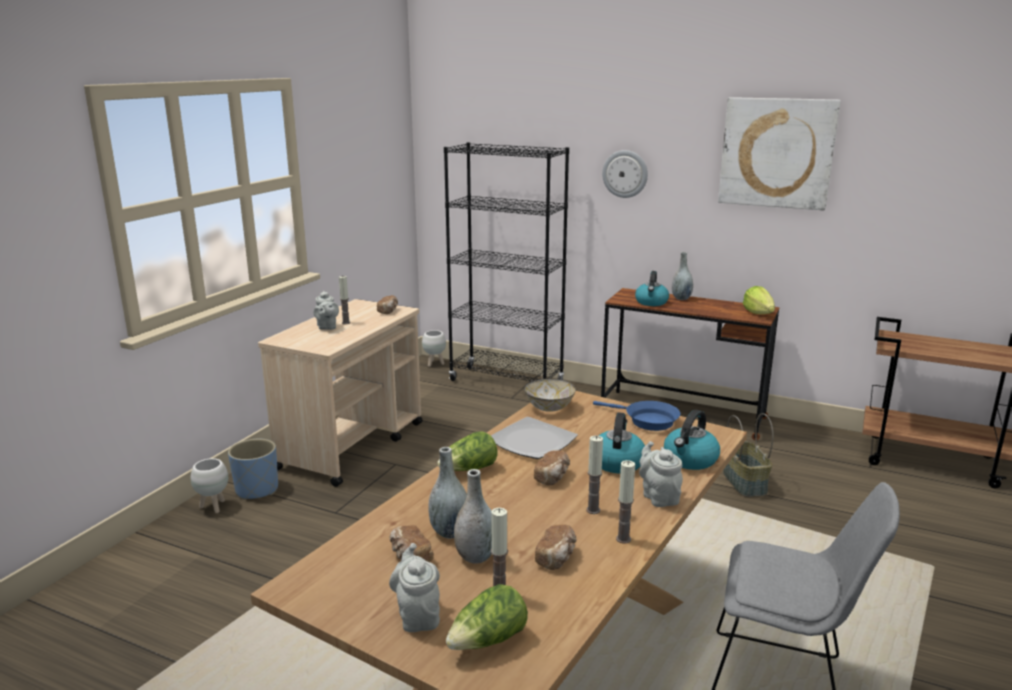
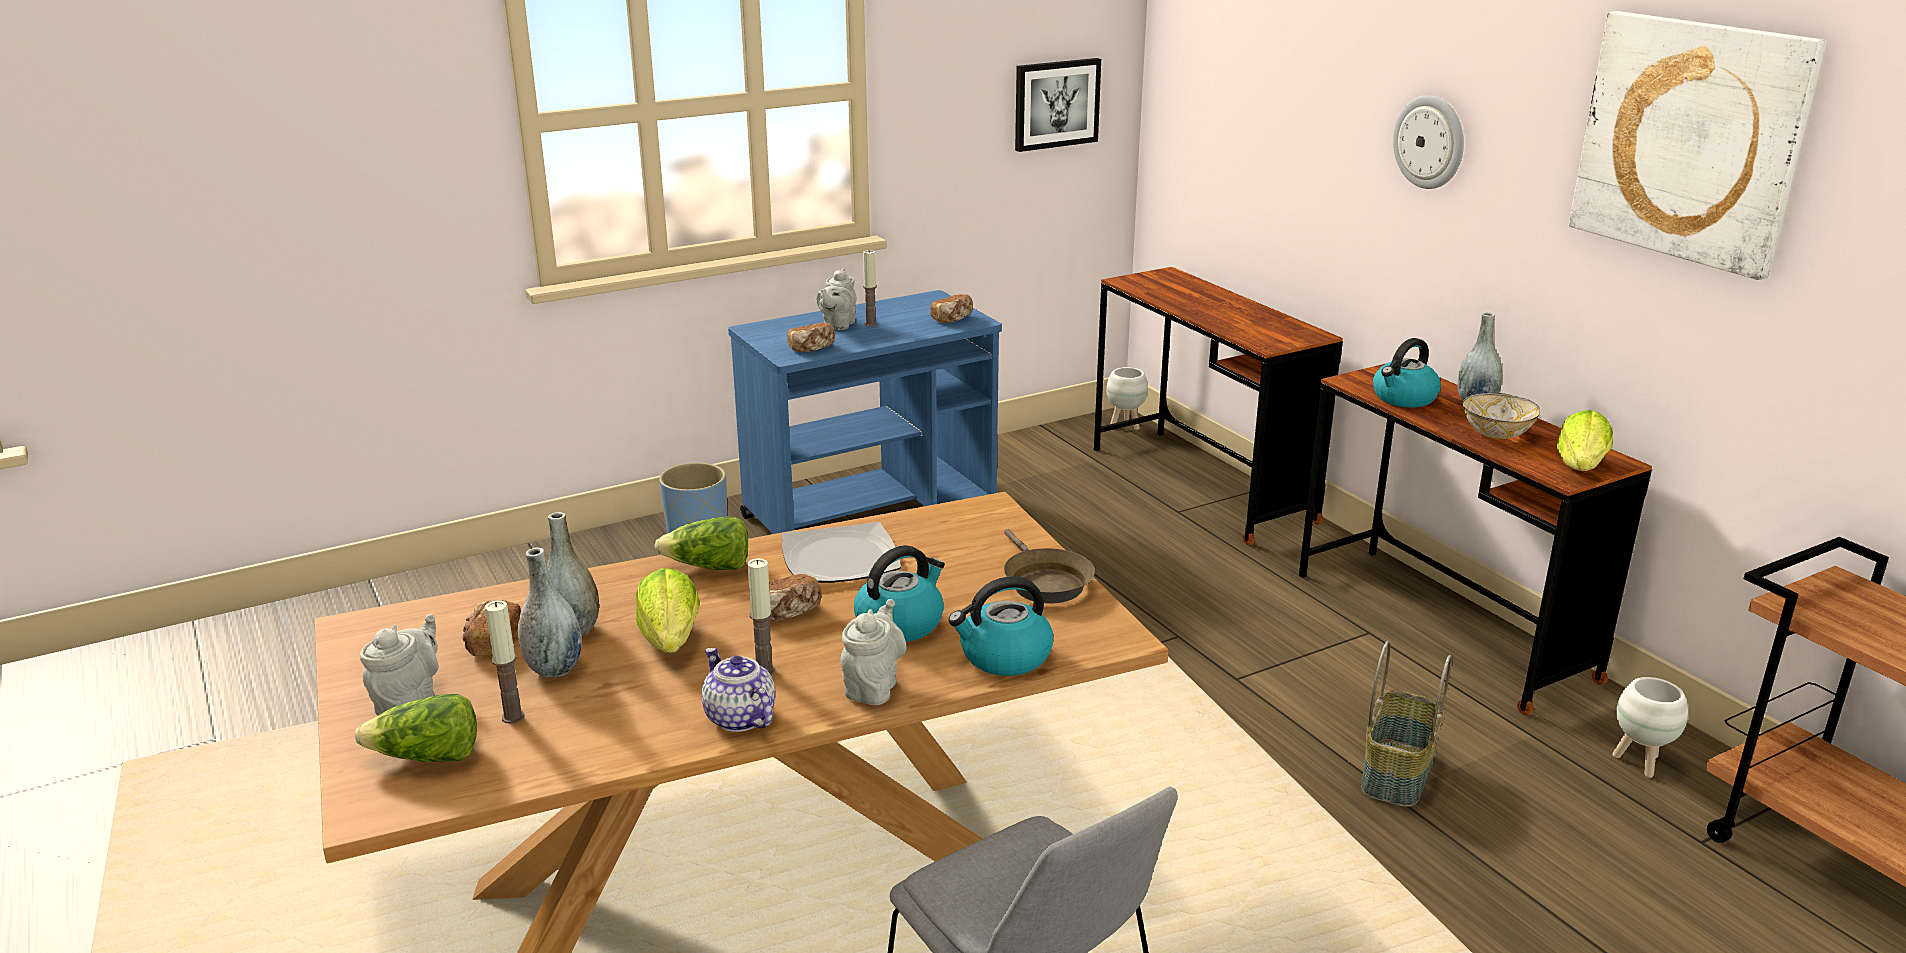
camera: 35 degrees right, 5 degrees up
white planter [191,458,228,513] -> white planter moved to [1612,677,1688,778]
beige cart [258,299,423,487] -> blue cart [728,290,1002,534]
black bookcase [444,142,569,381] -> brown desk [1094,267,1343,545]
bowl [524,379,576,412] -> bowl moved to [1462,393,1540,439]
bread [535,524,577,570] -> bread moved to [787,323,835,352]
blue frying pan [593,401,680,431] -> brown frying pan [1004,529,1095,603]
candle [616,460,635,544] -> teapot [702,648,775,732]
none -> lettuce [636,568,700,653]
none -> picture [1015,58,1101,152]

